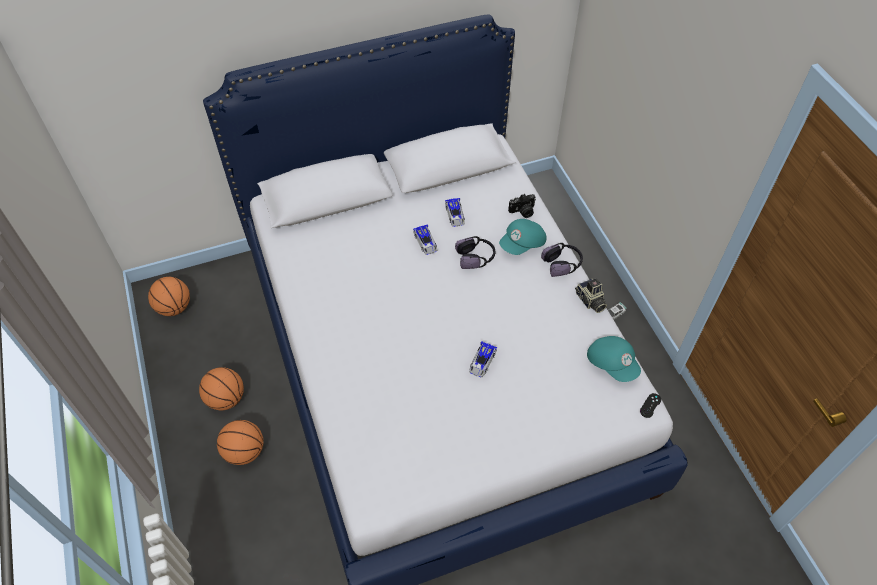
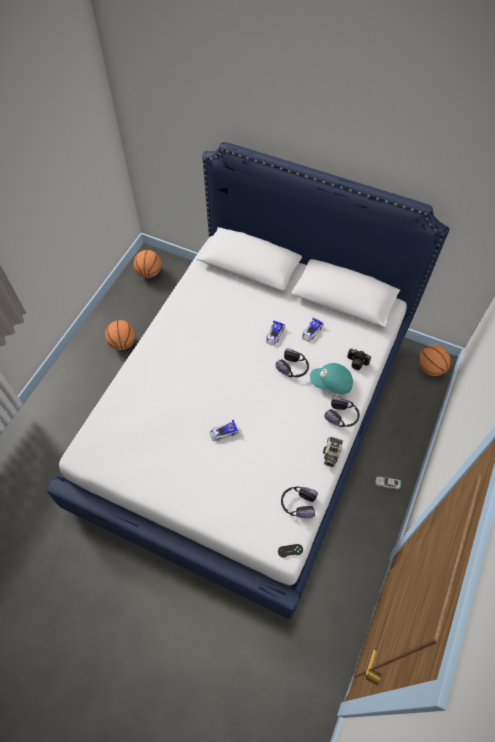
camera: 45 degrees right, 5 degrees up
basketball [217,420,263,465] -> basketball moved to [419,345,451,376]
turquoise cap [587,336,641,382] -> headphones [281,486,318,518]

